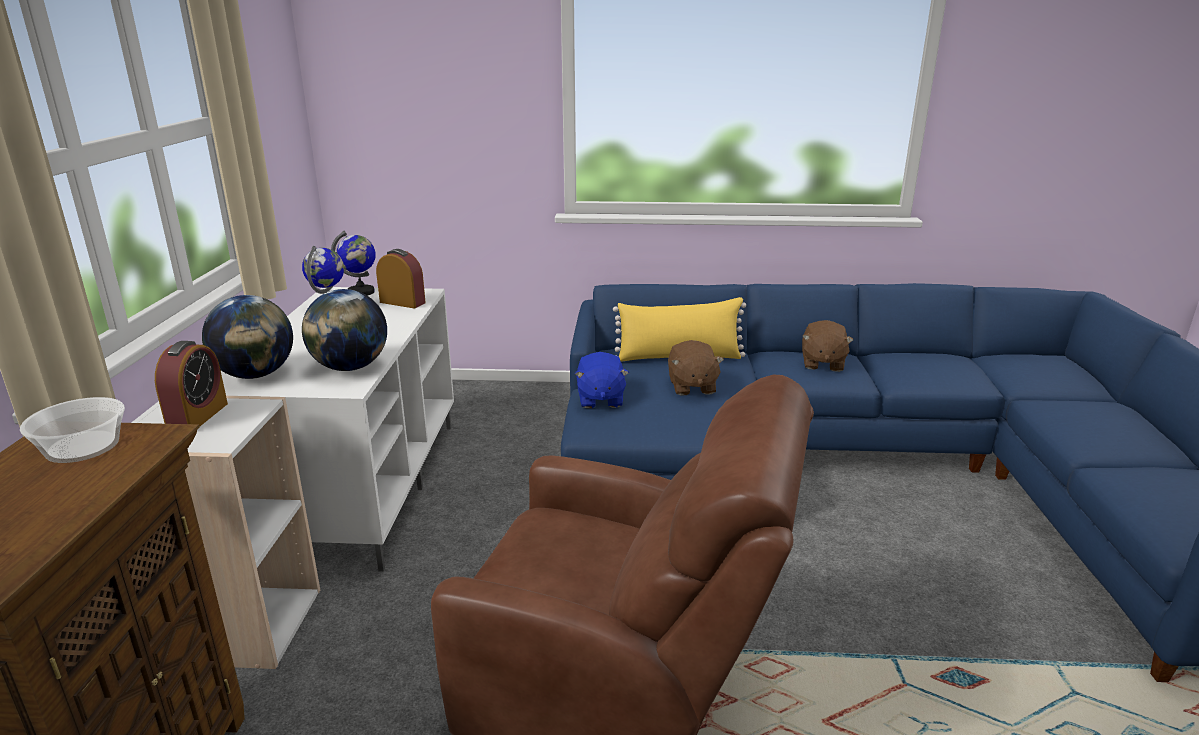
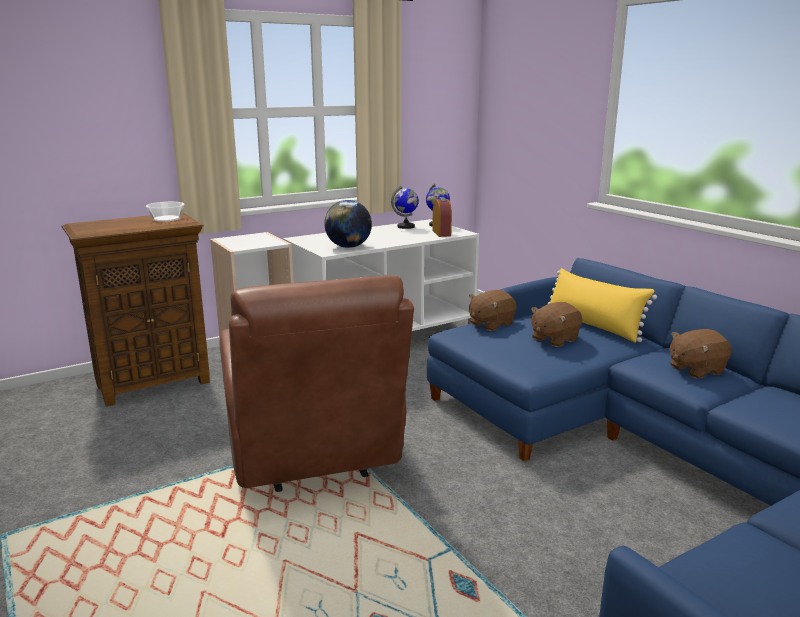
camera: 55 degrees right, 5 degrees down
alarm clock [155,341,228,427] -> none
globe [202,295,293,379] -> none
blue plush toy [575,352,629,408] -> brown plush toy [469,290,517,331]

